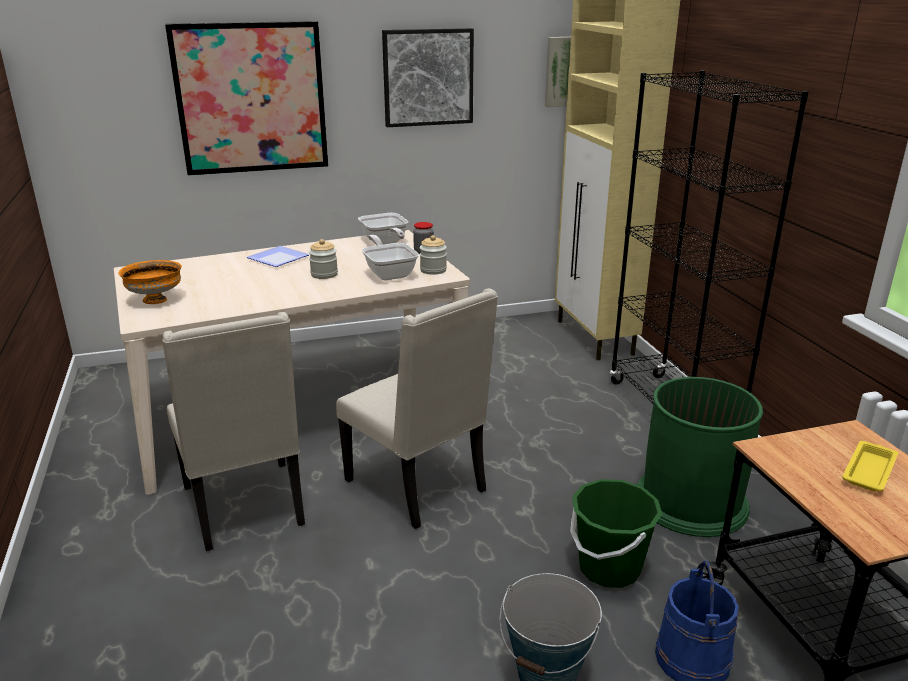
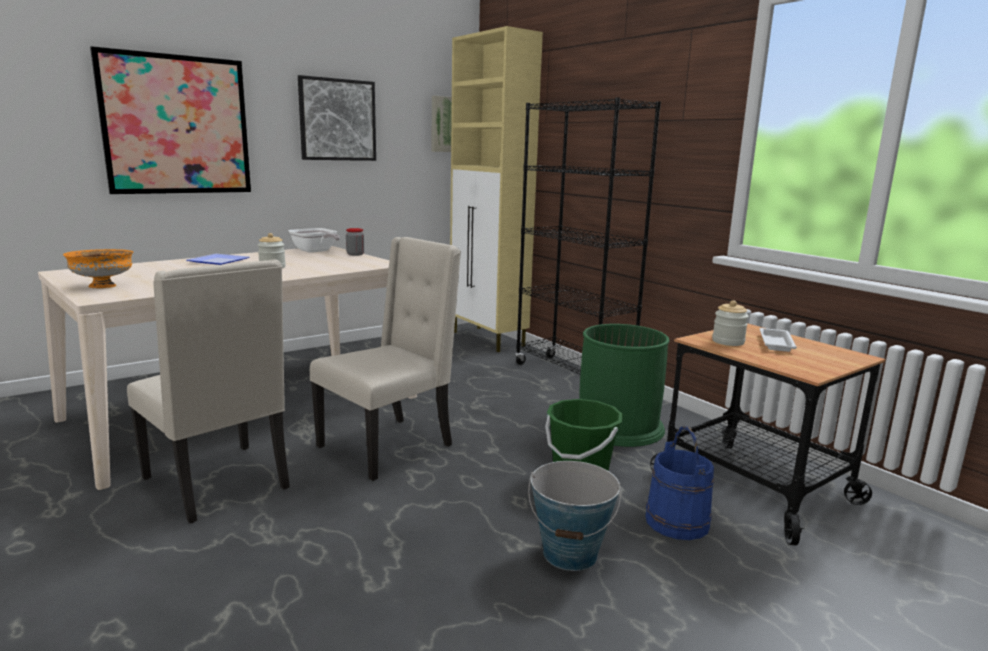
camera: 20 degrees left, 10 degrees down
beige chair [336,288,498,529] -> beige chair turned 75 degrees counterclockwise [310,237,461,481]
frying pan [362,235,419,280] -> none
jar [420,235,447,275] -> jar moved to [712,300,749,346]
yellow tray [842,441,898,492] -> white tray [760,328,797,352]

